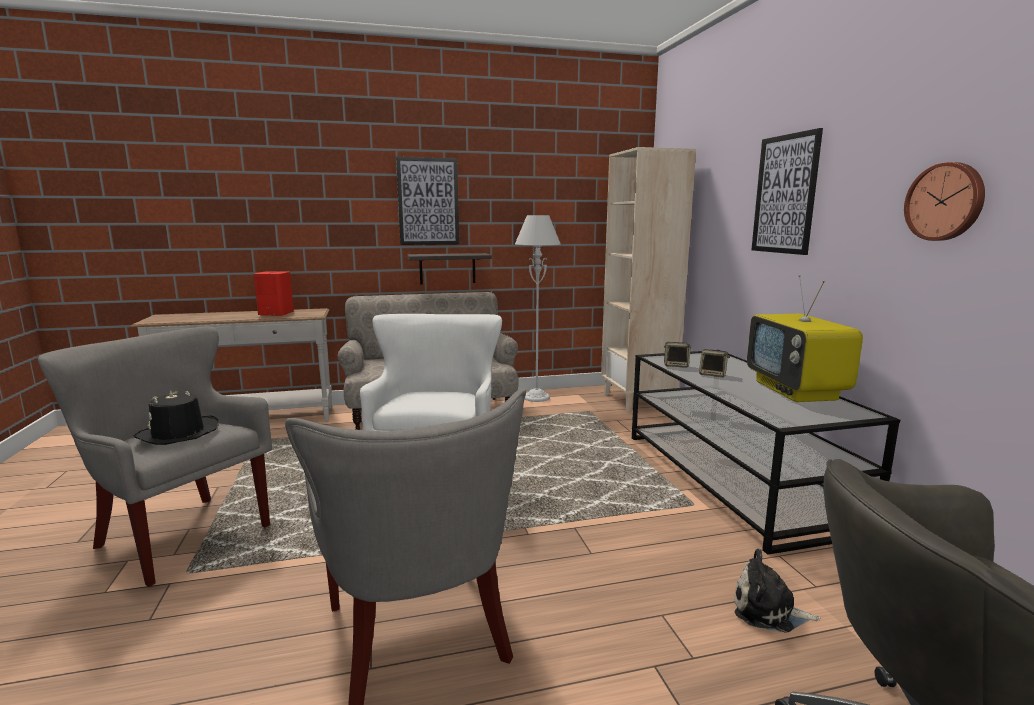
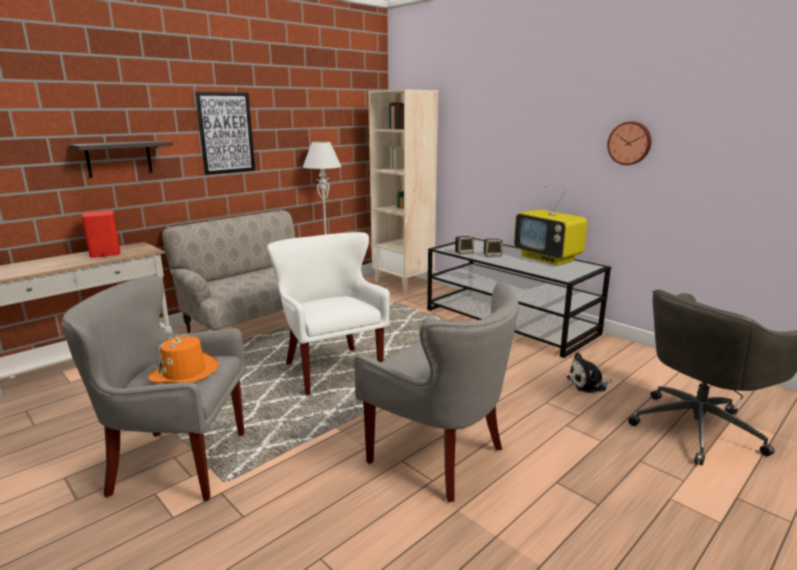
camera: 30 degrees left, 5 degrees up
black hat [134,390,219,445] -> orange hat [148,334,219,383]
shelf [408,253,492,284] -> shelf moved to [69,140,173,178]
picture [751,128,823,255] -> none

